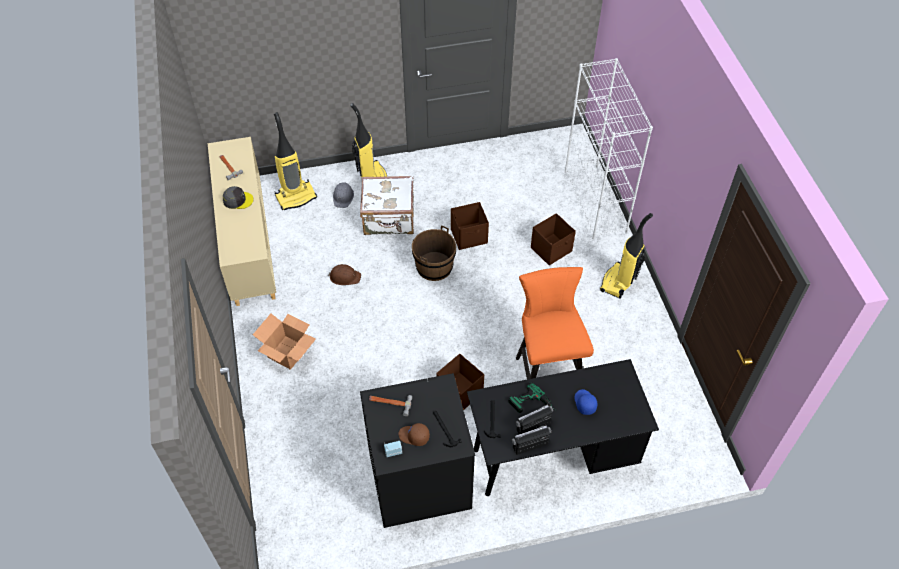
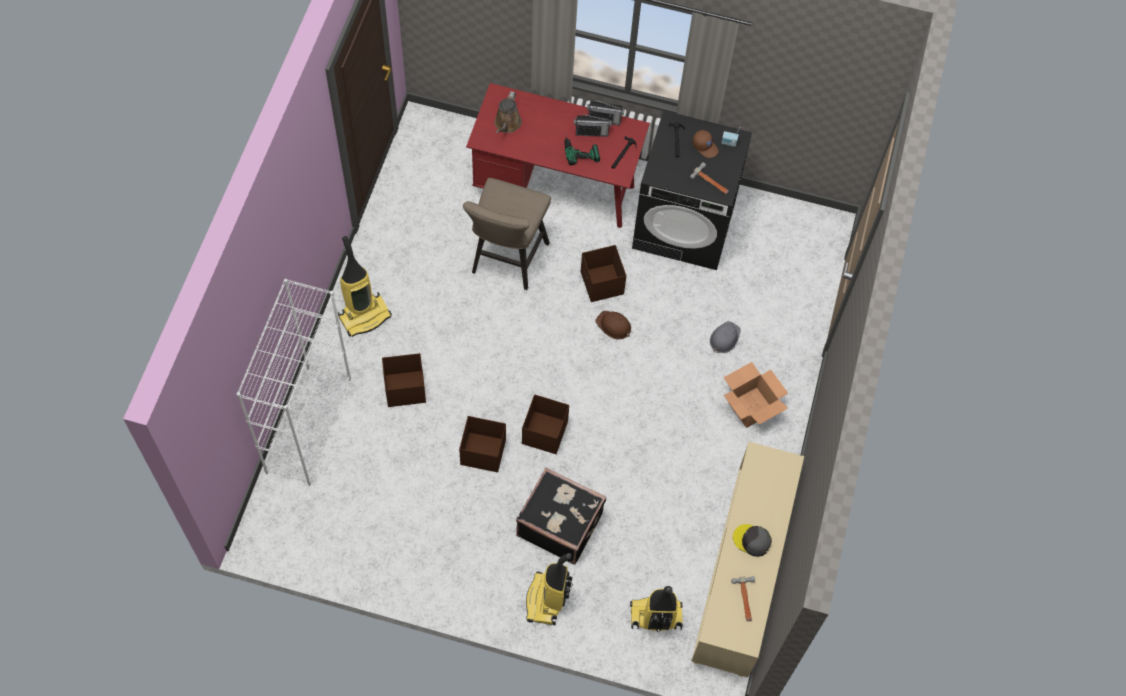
camera: 155 degrees left, 10 degrees up
brown hard hat [327,264,361,285] -> brown hard hat moved to [595,311,632,340]
grey hard hat [333,182,354,208] -> grey hard hat moved to [710,321,741,353]
white suitcase [360,176,414,235] -> black suitcase [516,467,606,564]
brown bucket [412,225,456,281] -> brown storage box [522,394,569,454]
black desk [467,359,659,496] -> red desk [466,83,650,228]
orange stool [516,267,594,379] -> beige stool [463,178,551,290]
blue cap [575,389,597,415] -> none
none -> brown watering can [495,91,522,133]

